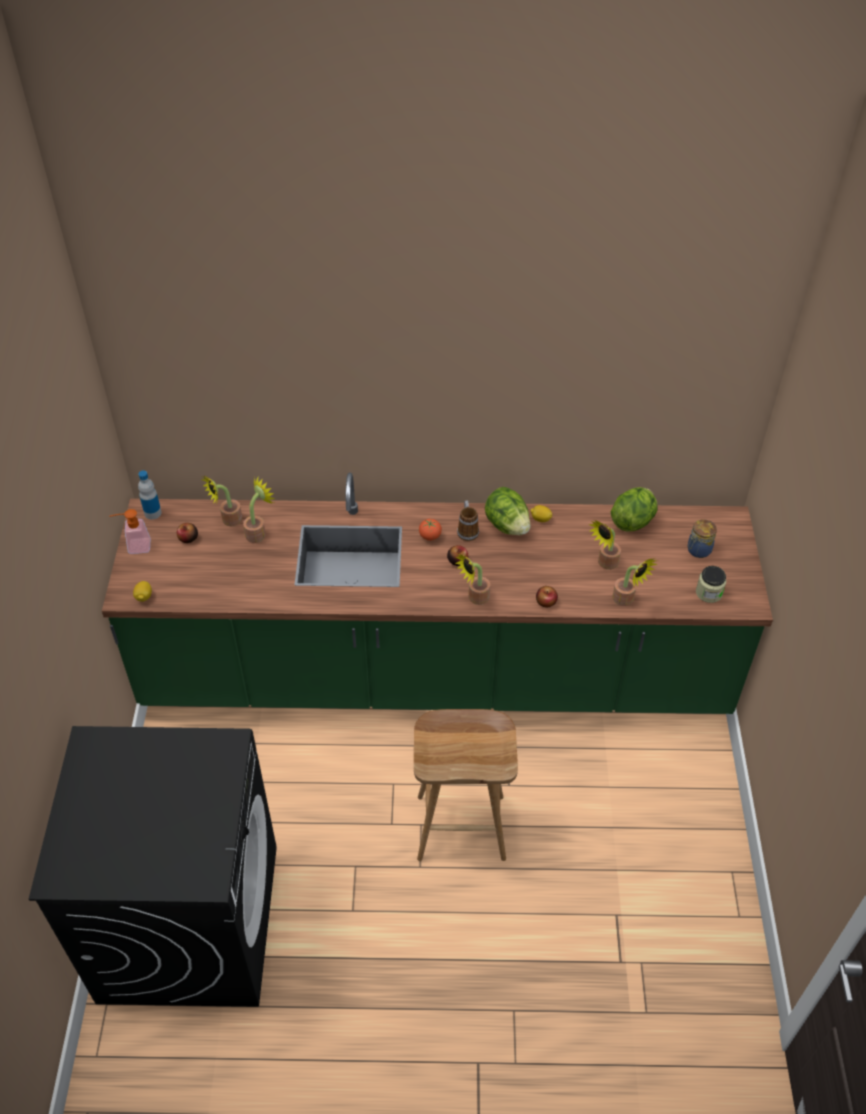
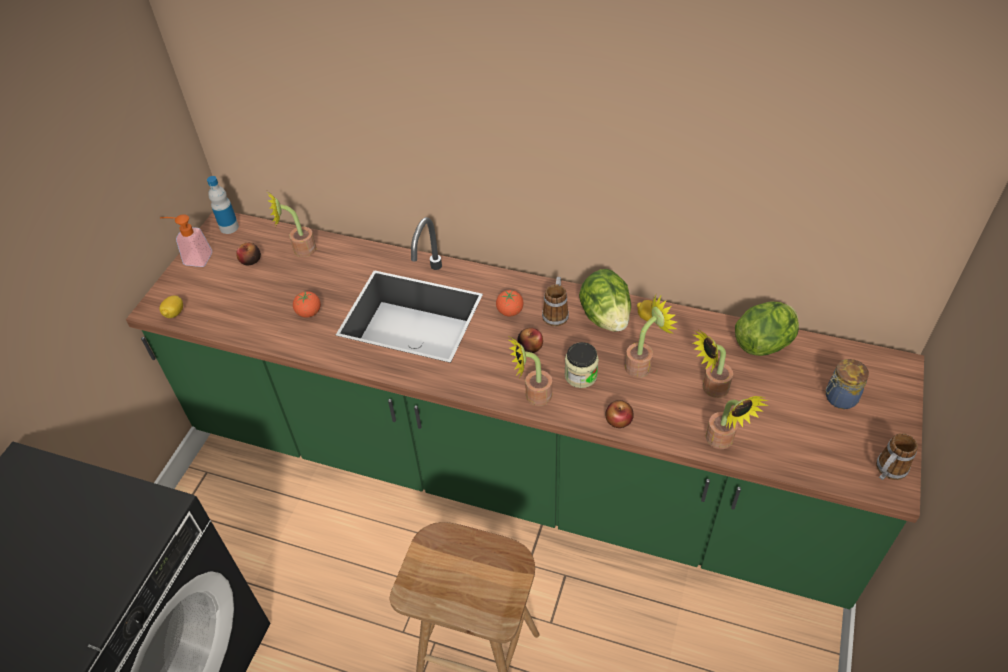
camera: 20 degrees right, 0 degrees up
potted plant [243,475,275,543] -> potted plant moved to [625,295,677,378]
jar [696,566,726,603] -> jar moved to [565,342,599,388]
none -> tomato [293,291,321,318]
none -> mug [876,433,918,480]

